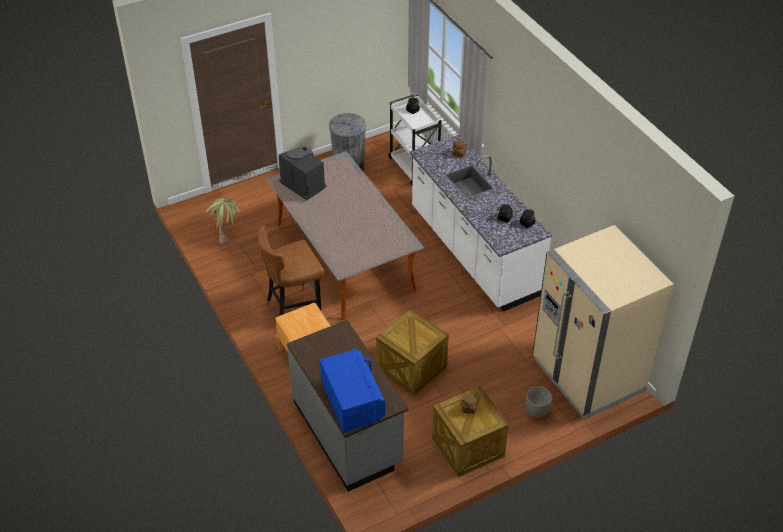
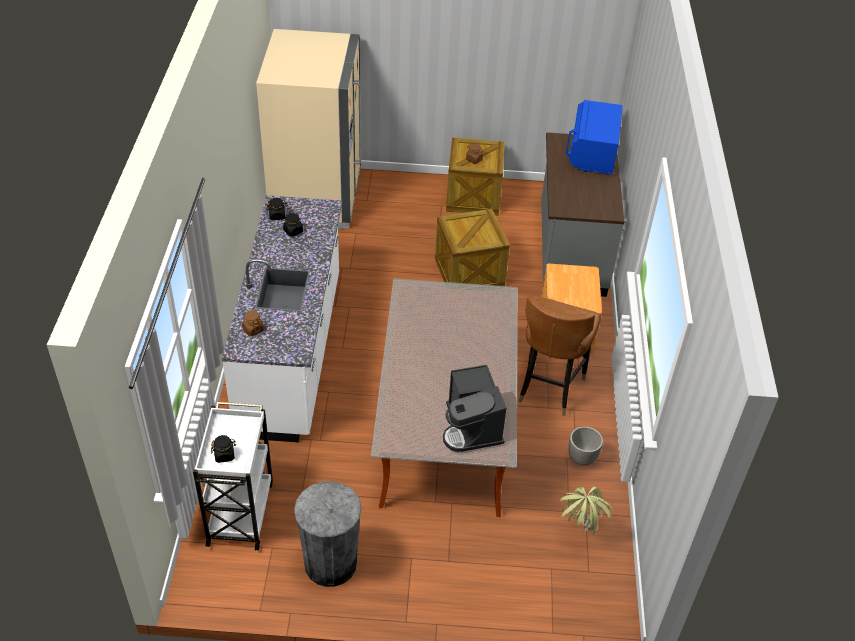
camera: 150 degrees left, 0 degrees up
brown chair [258,225,325,315] -> brown chair turned 105 degrees clockwise [518,296,601,416]
planter [526,387,552,417] -> planter moved to [569,426,603,466]

